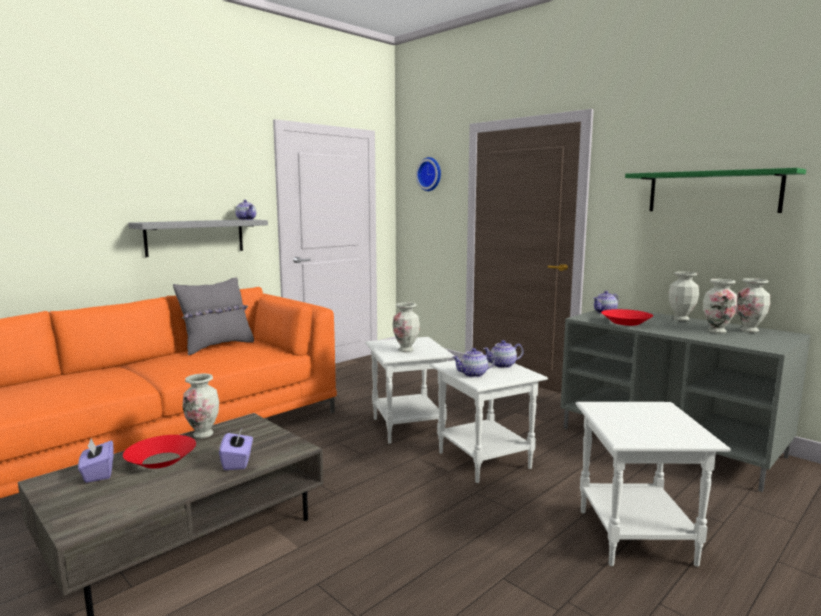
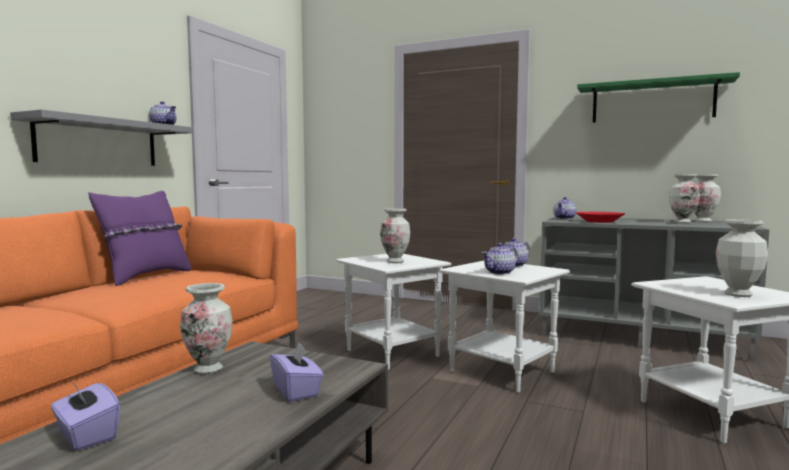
camera: 20 degrees left, 5 degrees down
red bowl [123,435,196,469] -> none
grey pillow [173,277,254,355] -> purple pillow [88,191,191,286]
wall clock [416,157,441,191] -> none
vase [669,271,699,321] -> vase moved to [716,219,768,297]

